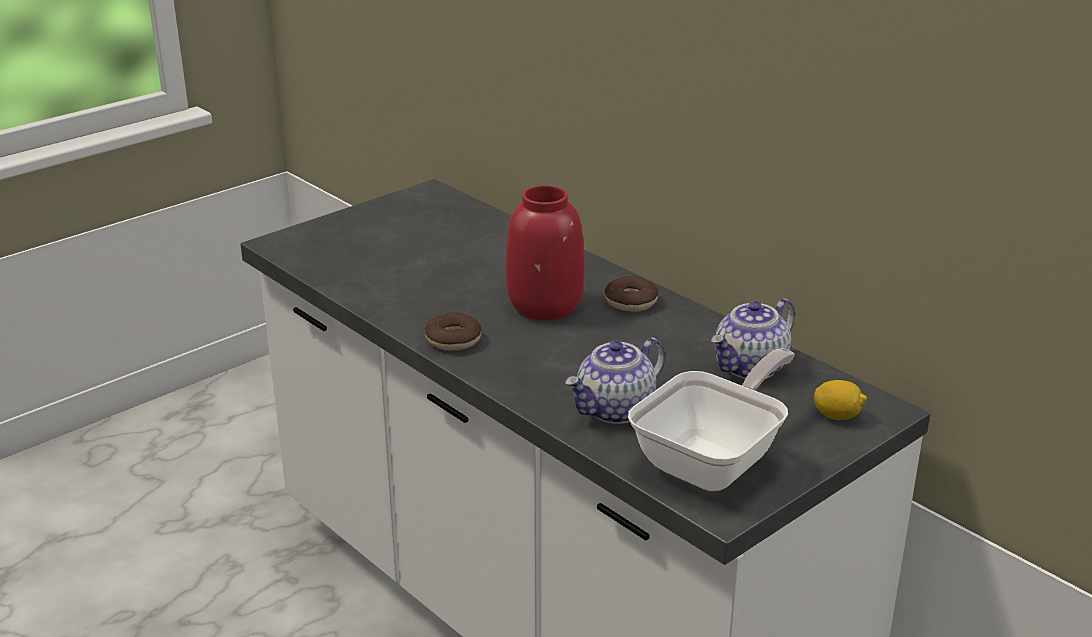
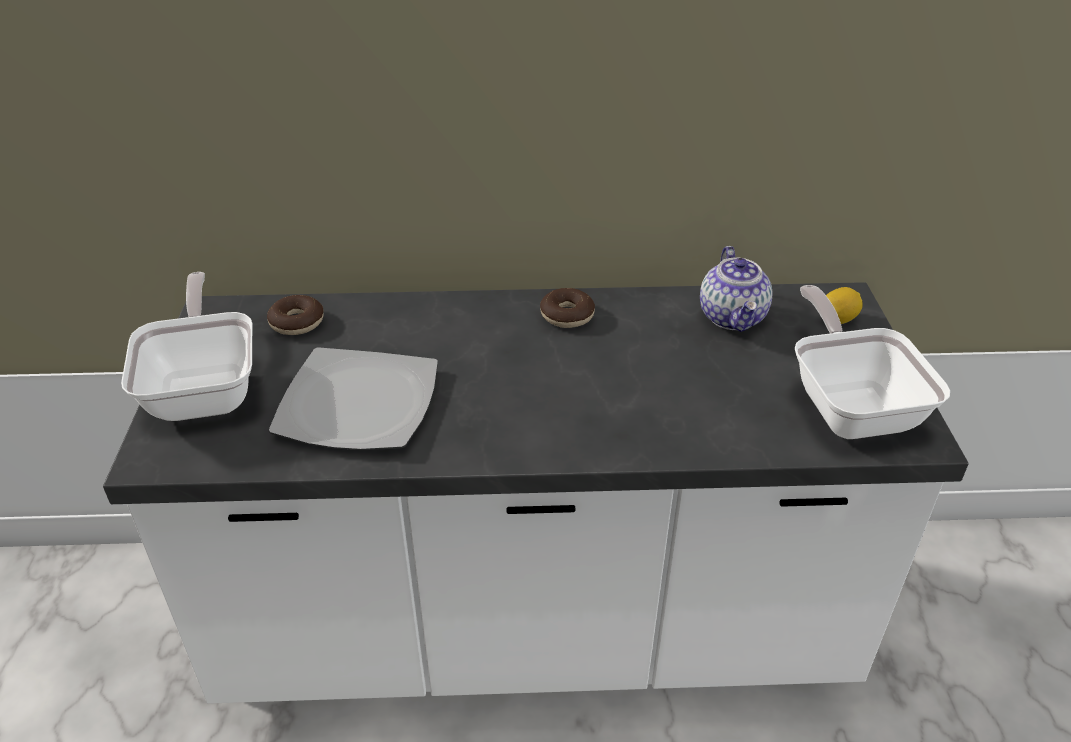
camera: 50 degrees left, 10 degrees up
donut [425,312,482,351] -> donut moved to [267,295,323,335]
red vase [505,185,585,320] -> none
teapot [565,337,665,424] -> none
none -> frying pan [121,272,253,421]
none -> plate [269,347,438,450]

